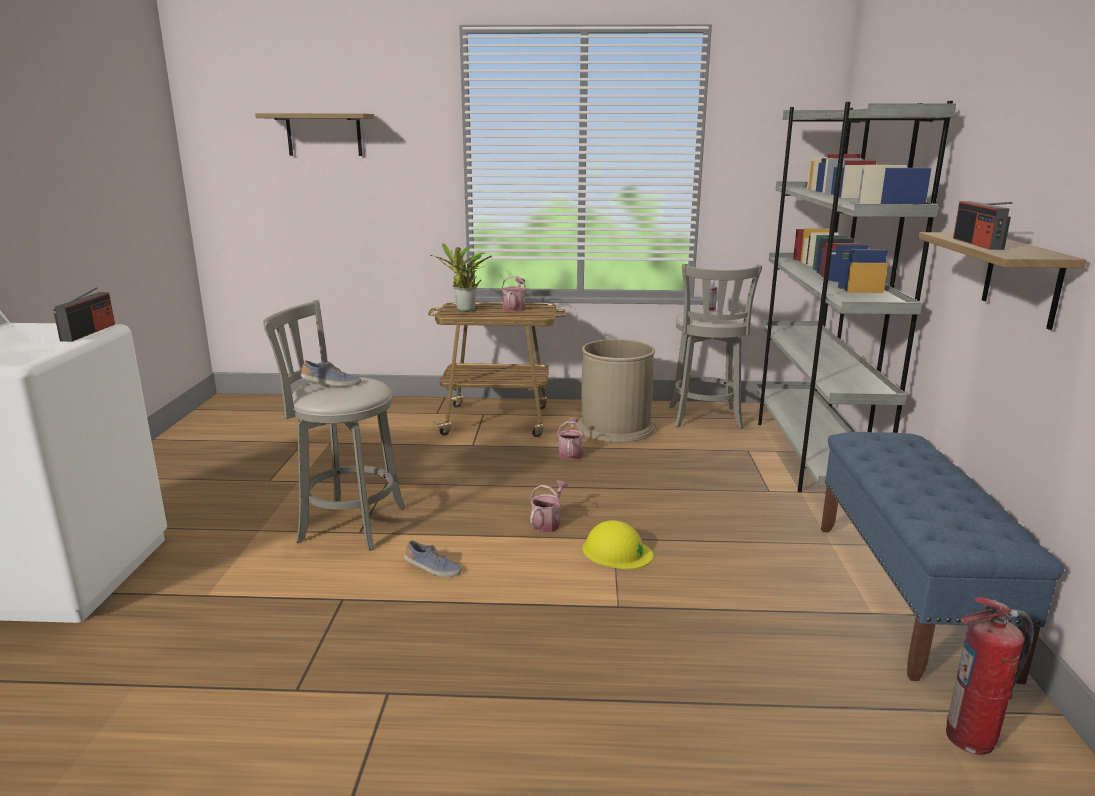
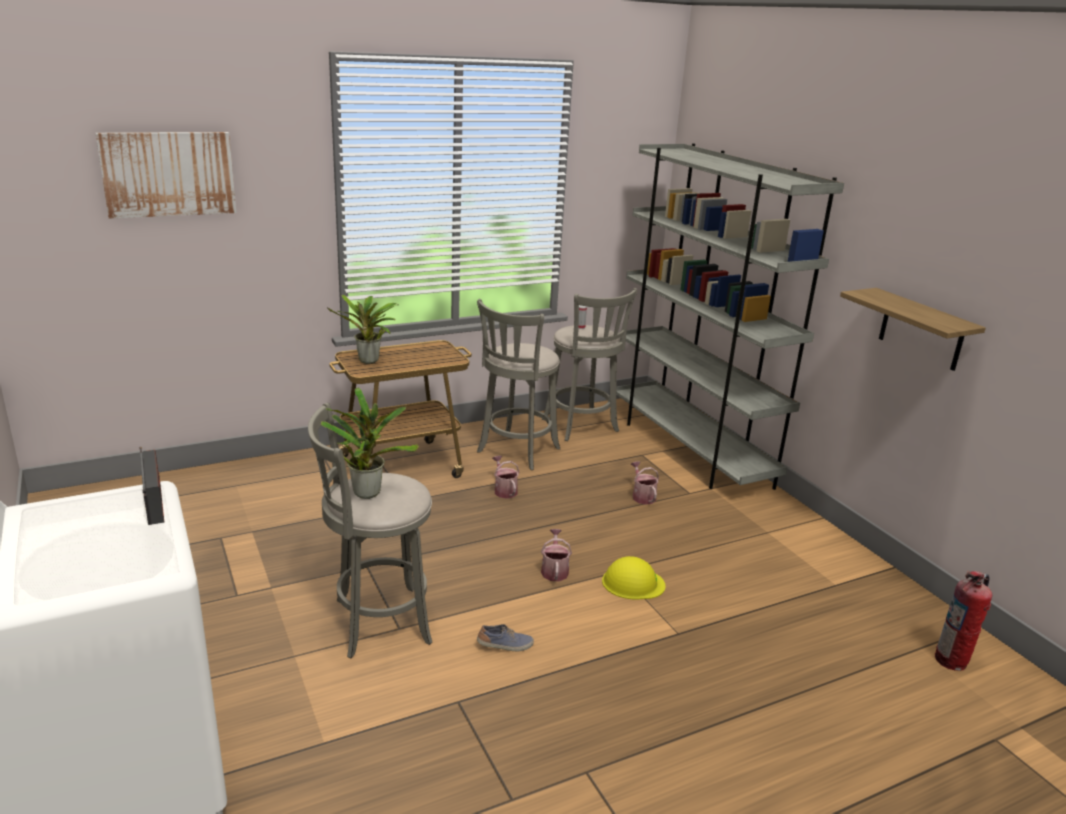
camera: 30 degrees left, 5 degrees up
shelf [255,113,374,156] -> picture [96,132,236,218]
shoe [301,360,361,387] -> potted plant [321,387,419,499]
watering can [501,276,526,312] -> watering can moved to [631,462,659,505]
brown trash can [576,339,655,442] -> grey stool [477,299,560,470]
blue bench [821,432,1064,684] -> none
radio [953,201,1013,250] -> none

